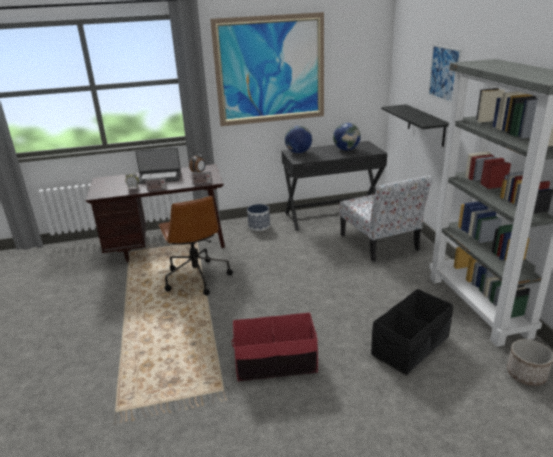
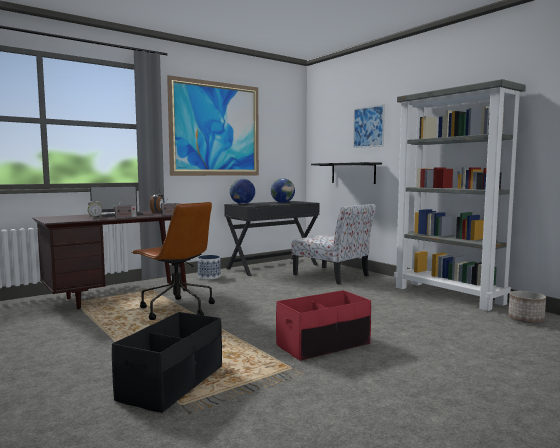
camera: 25 degrees left, 20 degrees down
black storage box [371,289,453,375] -> black storage box moved to [112,312,222,413]

